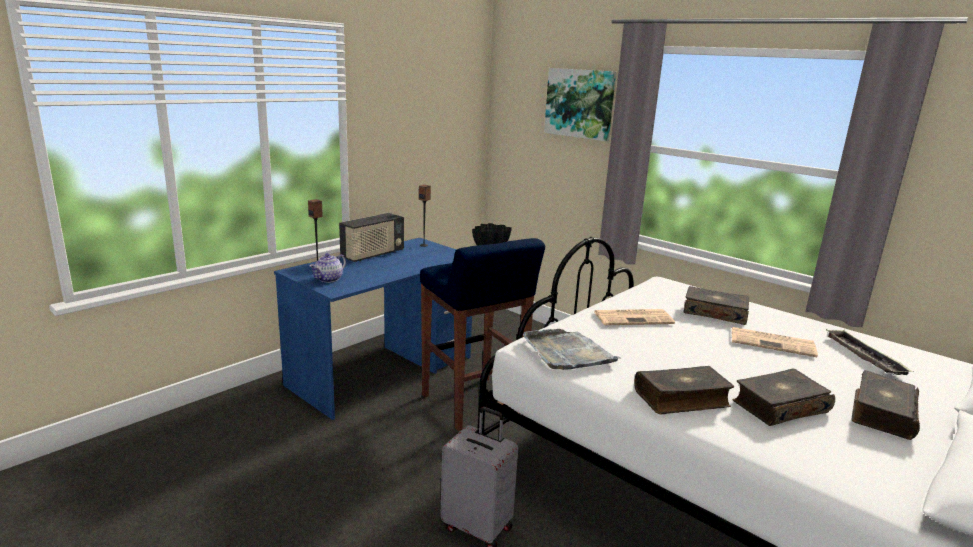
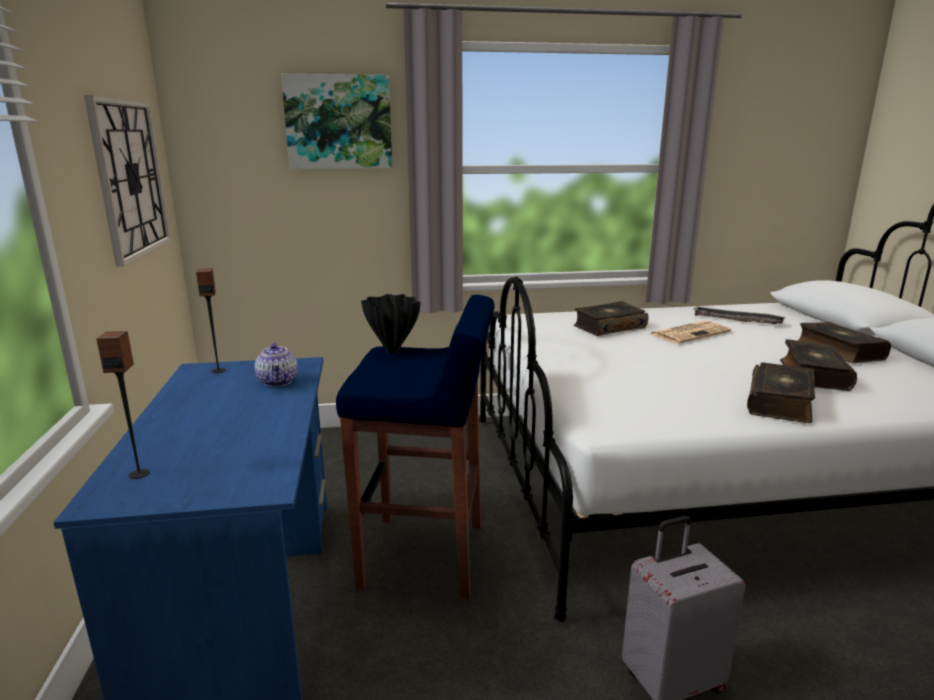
camera: 50 degrees left, 0 degrees up
teapot [309,253,346,283] -> teapot moved to [255,343,298,387]
radio [339,213,404,262] -> none
grey tray [523,329,621,370] -> none
newspaper [594,309,675,325] -> none
none -> wall clock [84,95,171,267]

